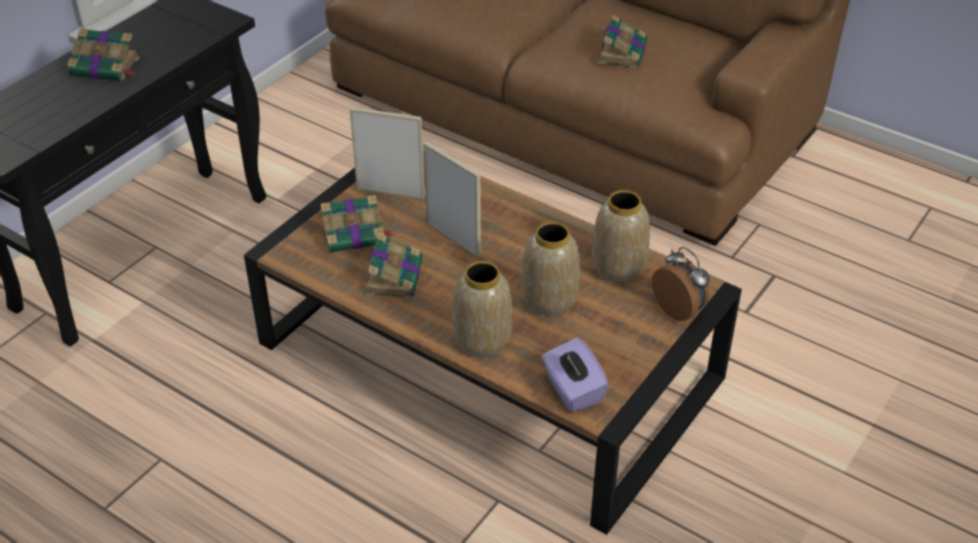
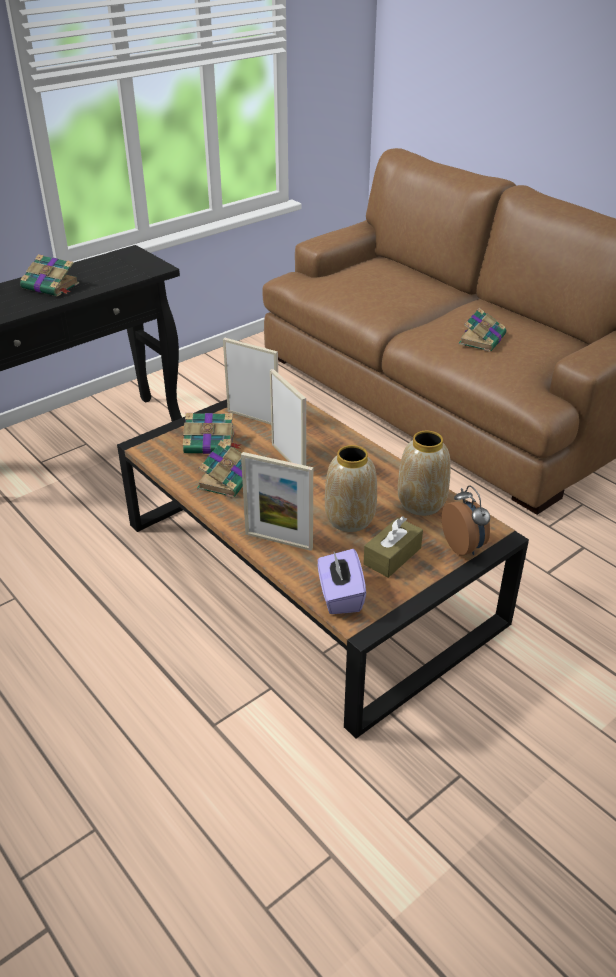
camera: 15 degrees right, 5 degrees down
vase [452,261,513,357] -> picture frame [241,452,313,551]
none -> brown tissue box [363,516,423,578]

